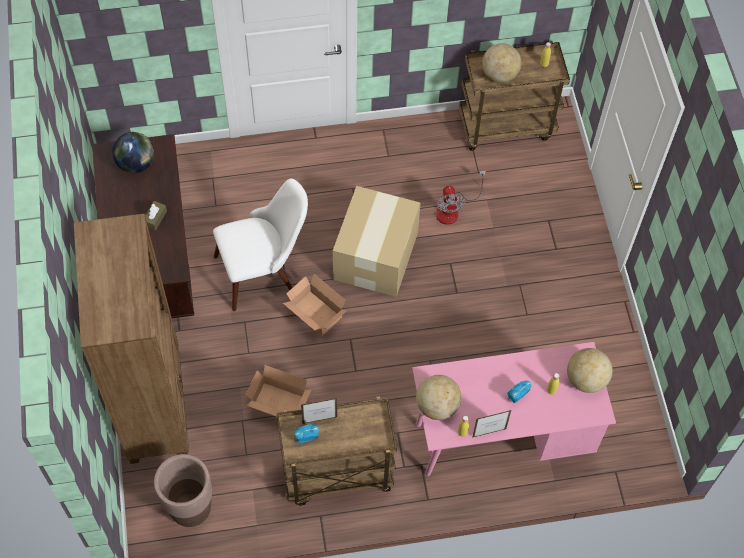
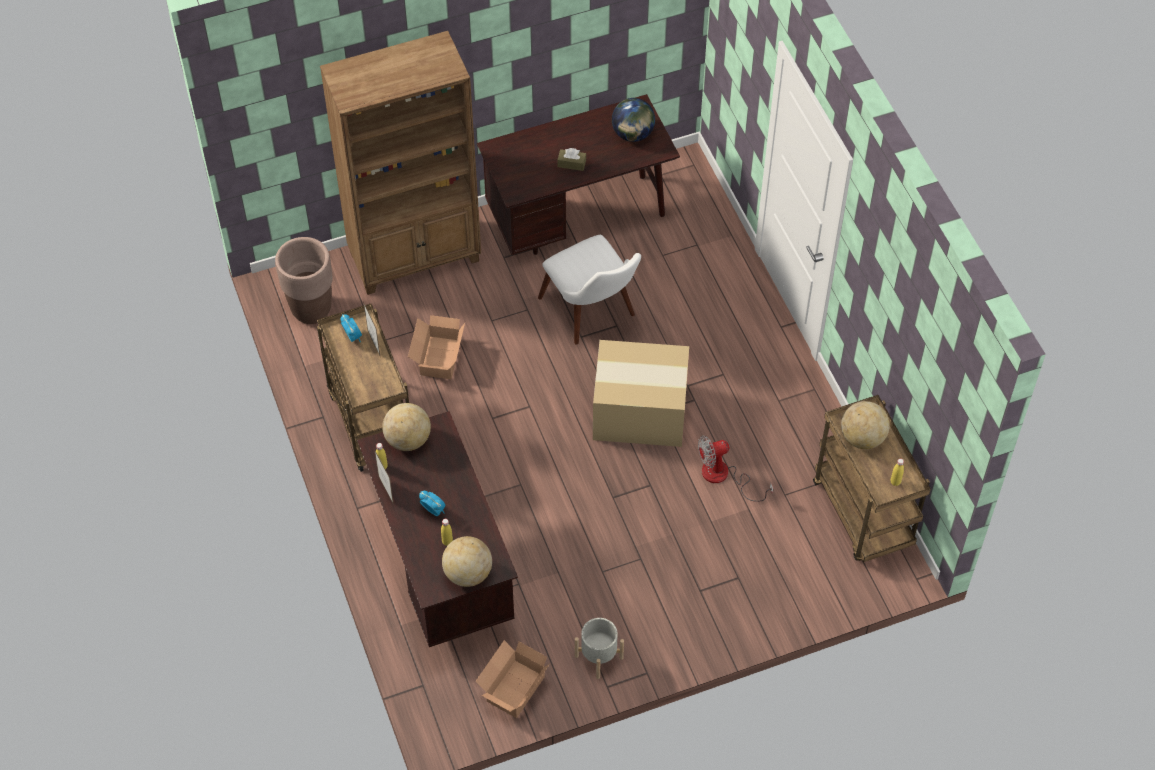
camera: 80 degrees right, 5 degrees down
cardboard box [283,274,346,336] -> cardboard box moved to [476,640,550,718]
pink desk [412,342,616,476] -> brown desk [357,411,518,647]
none -> grey planter [575,618,624,679]

